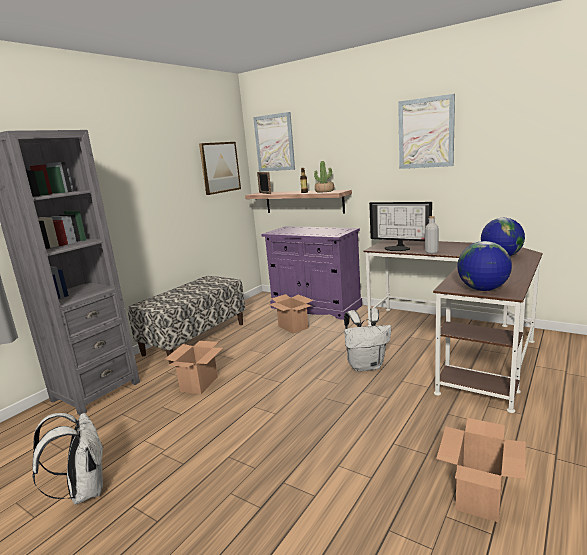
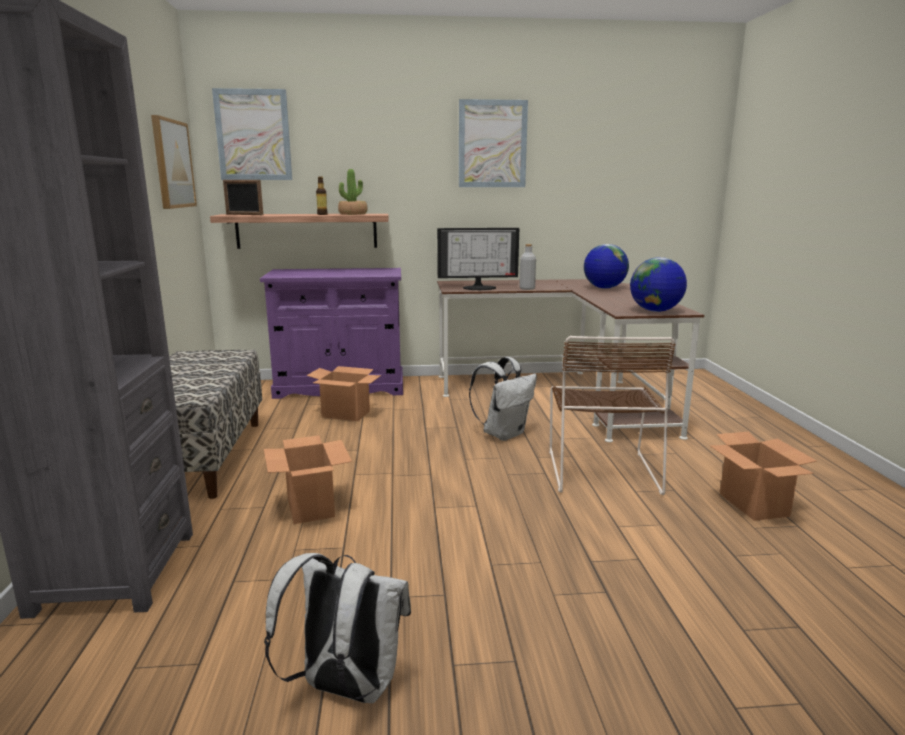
camera: 40 degrees left, 0 degrees up
none -> brown chair [549,336,676,495]

